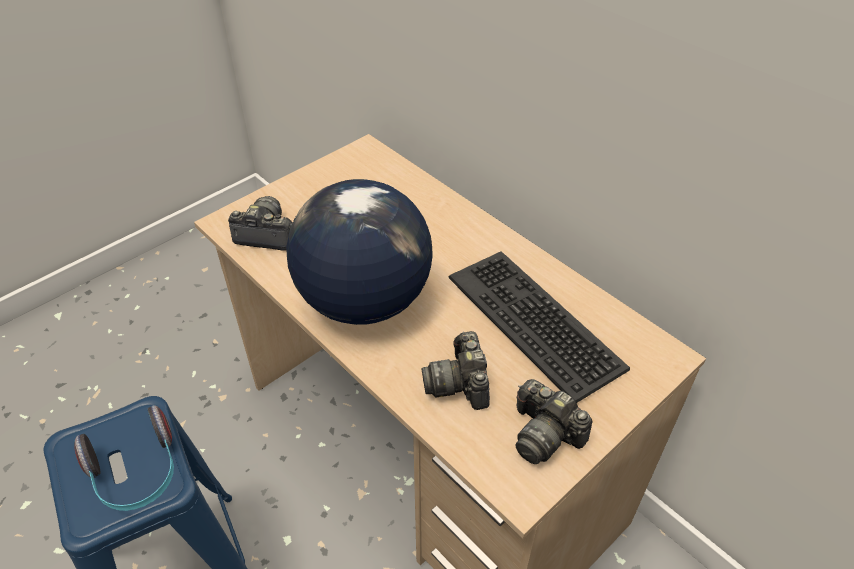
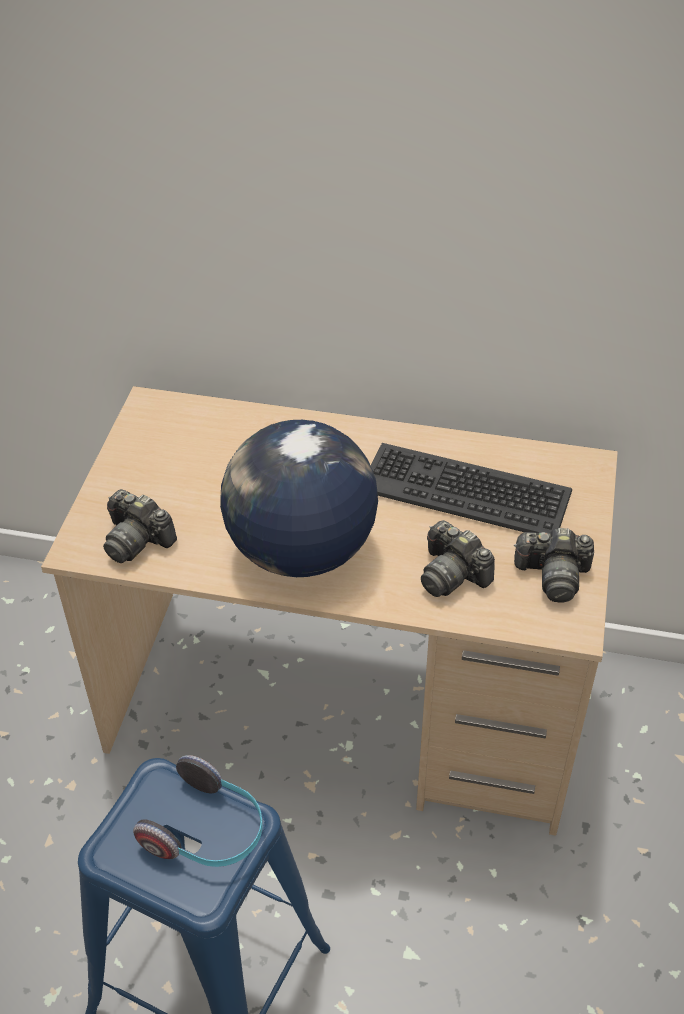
camera: 35 degrees left, 0 degrees up
camera [228,196,292,250] -> camera turned 120 degrees counterclockwise [103,489,177,563]

